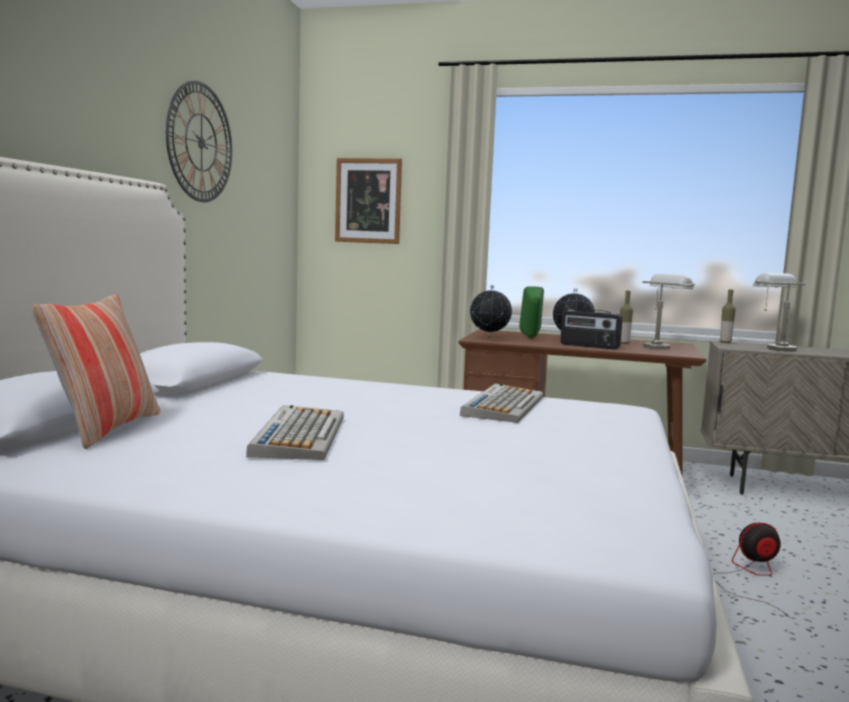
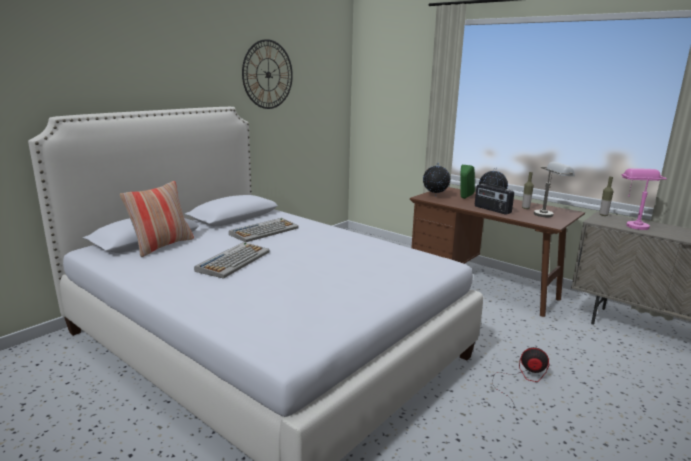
camera: 25 degrees right, 10 degrees up
picture [335,158,402,244] -> none
keyboard [460,384,543,423] -> keyboard moved to [229,218,298,242]
grey table lamp [753,273,806,352] -> pink table lamp [622,168,667,230]

